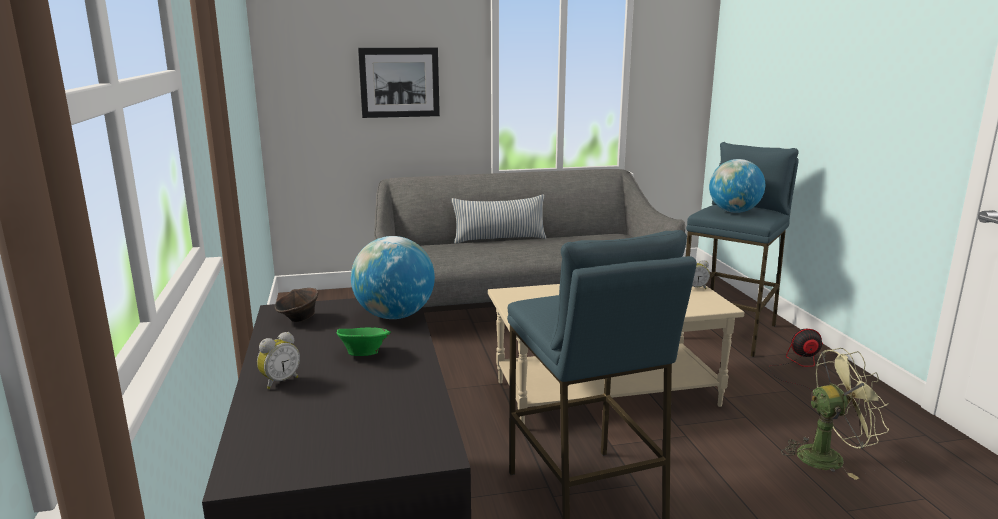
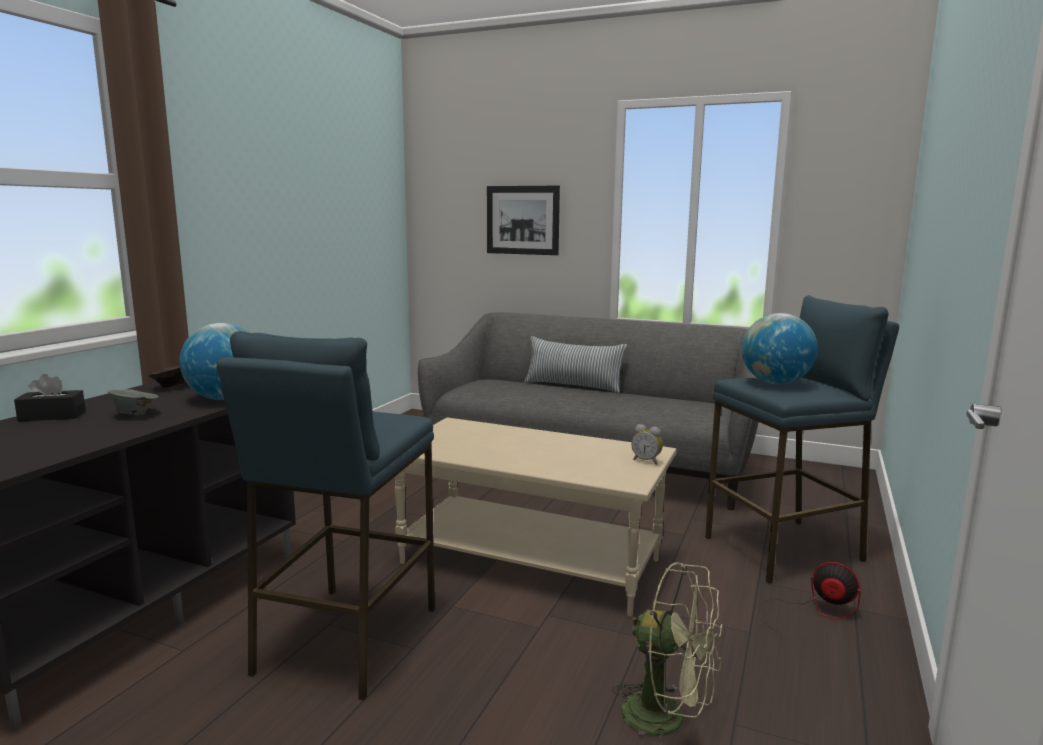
camera: 35 degrees right, 5 degrees down
alarm clock [257,332,300,389] -> black tissue box [14,374,86,421]
green bowl [337,328,391,356] -> grey bowl [108,389,159,415]

